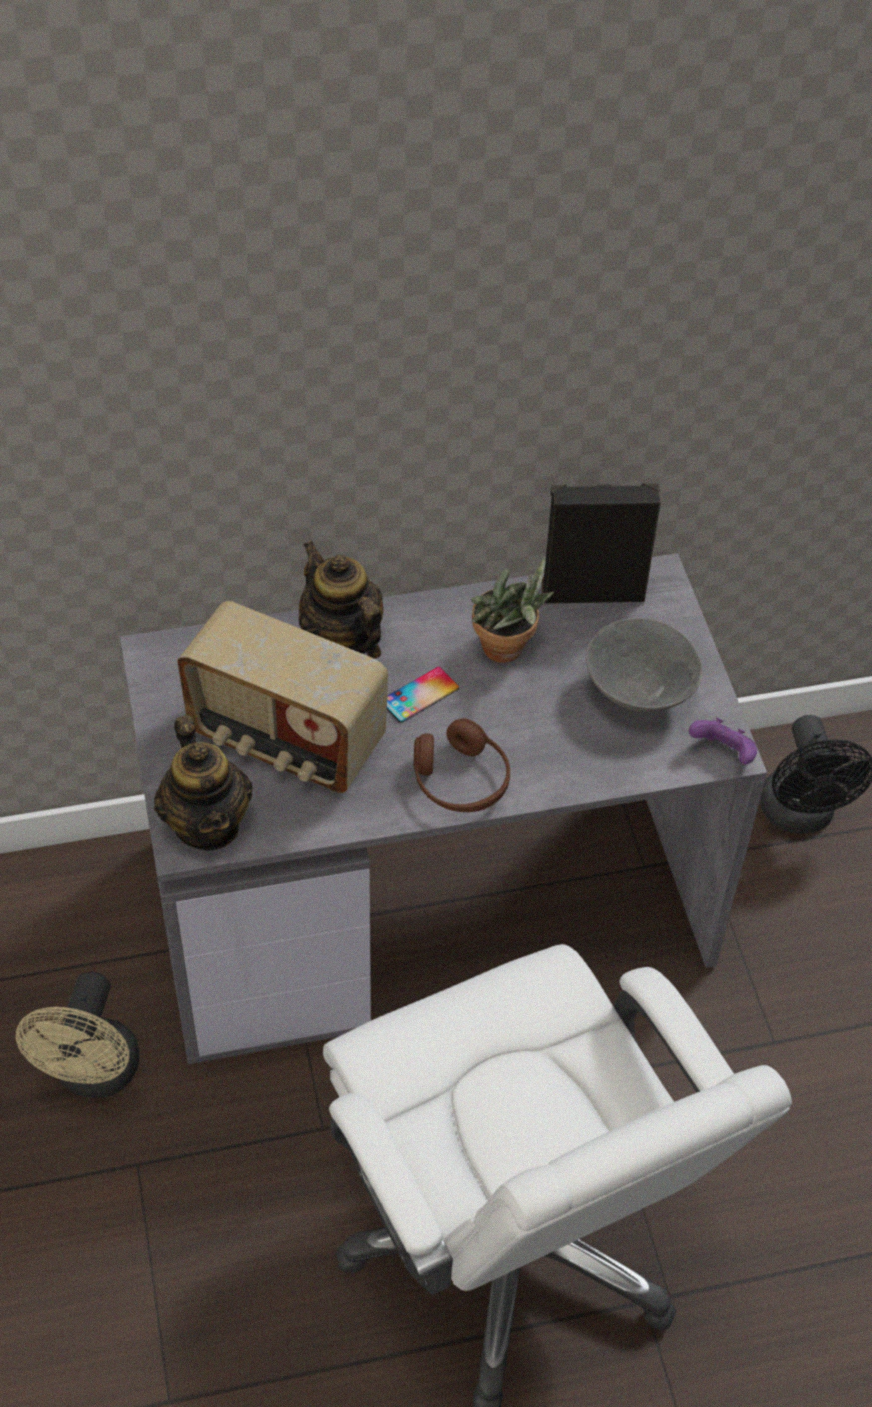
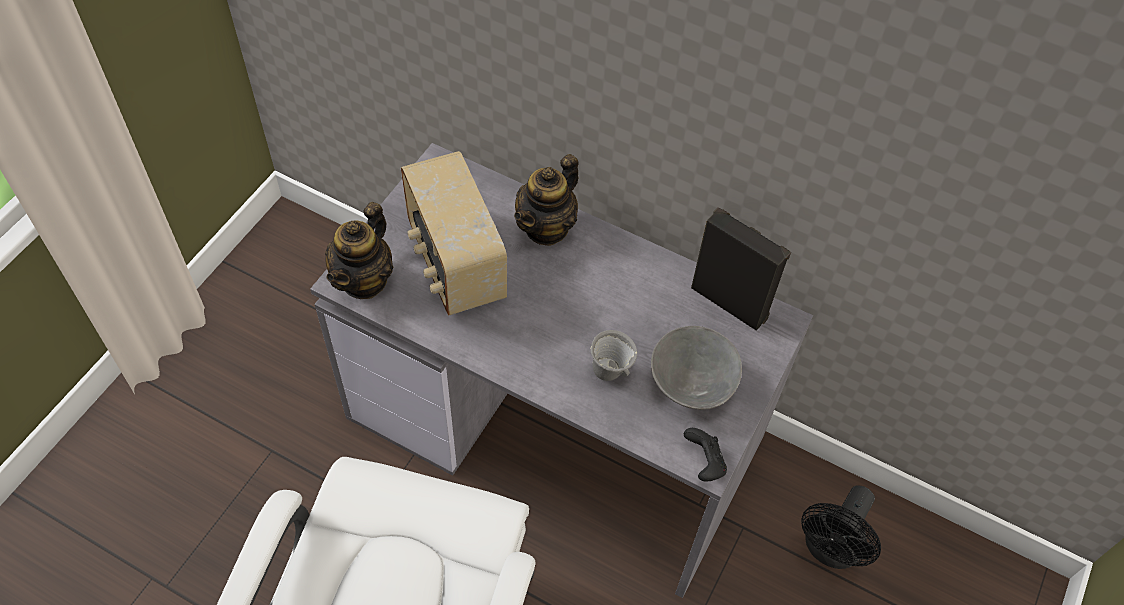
camera: 40 degrees right, 5 degrees up
beige fan [16,971,139,1098] -> none
teapot [299,540,383,659] -> teapot turned 150 degrees counterclockwise [514,154,579,246]
phone [387,667,459,723] -> none
brown headphones [414,718,510,812] -> none
potted plant [471,557,554,663] -> none
purple game controller [689,717,757,764] -> black game controller [684,428,727,482]
none -> grey mug [591,330,637,381]

